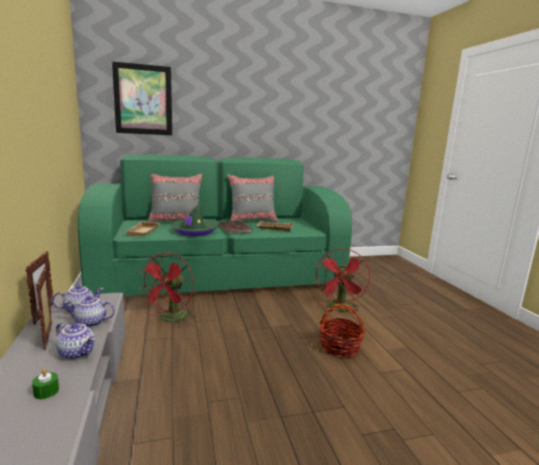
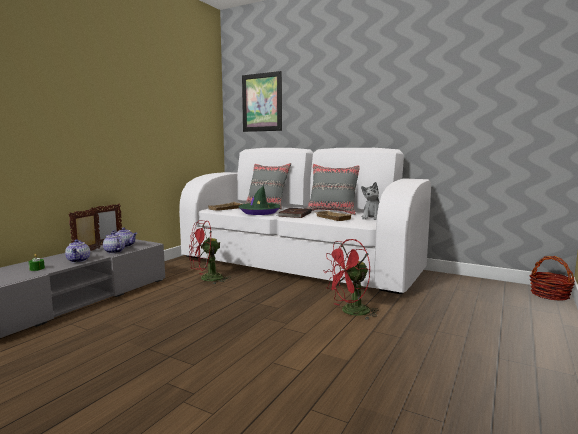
camera: 45 degrees right, 5 degrees down
green sofa [78,154,352,296] -> white sofa [179,148,431,294]
basket [319,304,365,357] -> basket moved to [530,256,575,301]
none -> plush toy [361,182,379,220]

